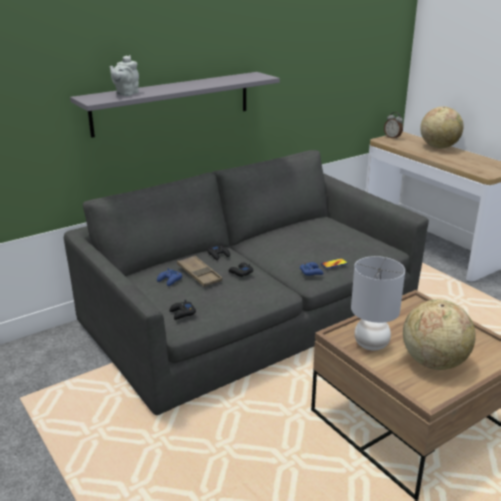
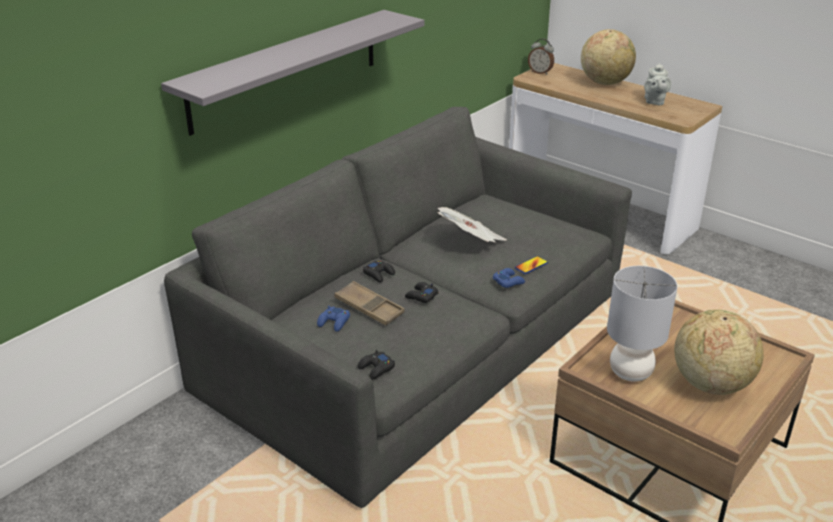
camera: 15 degrees left, 5 degrees up
grey teapot [110,55,139,96] -> grey teapot moved to [644,63,671,106]
none -> newspaper [437,207,507,243]

